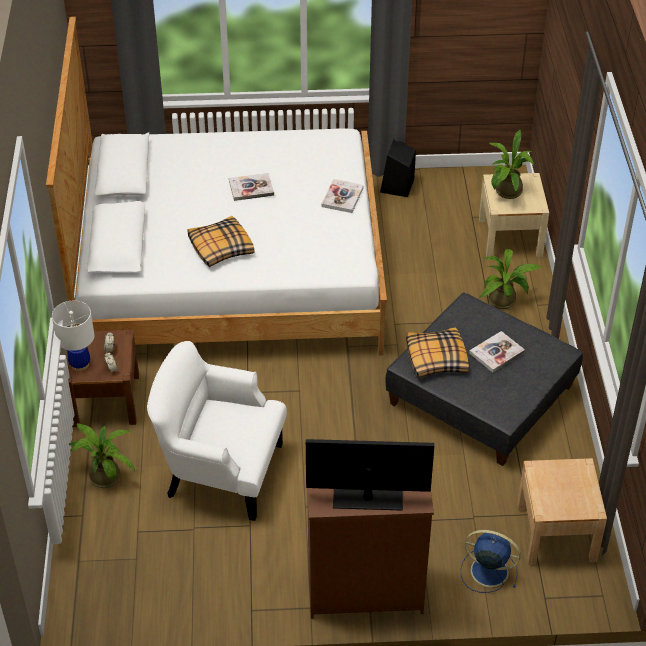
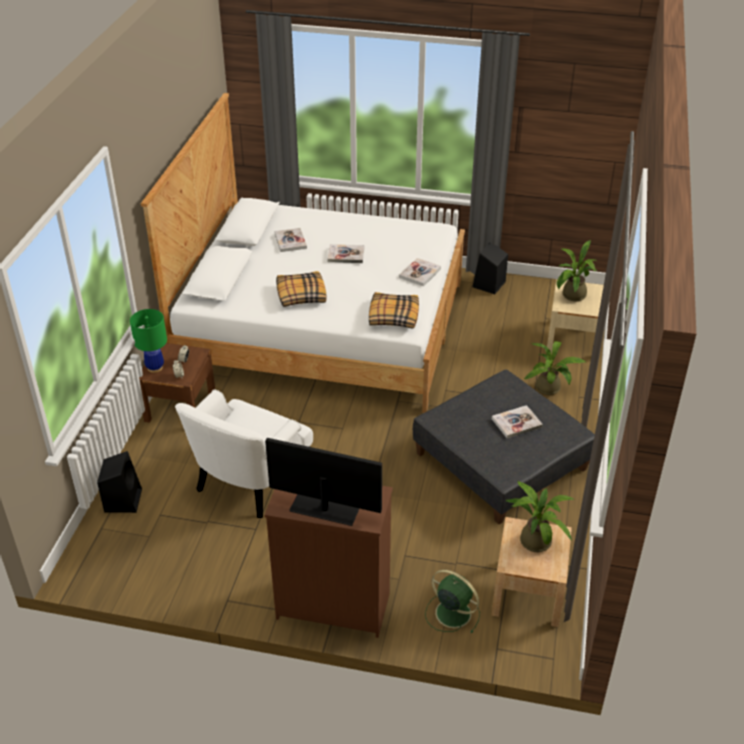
camera: 15 degrees right, 5 degrees down
white table lamp [52,301,94,371] -> green table lamp [130,309,167,373]
potted plant [69,423,135,488] -> potted plant moved to [506,481,575,552]
white armchair [147,341,287,521] -> white armchair turned 90 degrees counterclockwise [175,390,313,518]
pillow [406,327,469,378] -> pillow moved to [369,292,419,329]
blue fan [461,530,521,593] -> green fan [425,570,480,634]
none -> black speaker [97,451,142,513]
none -> book [274,228,307,252]

